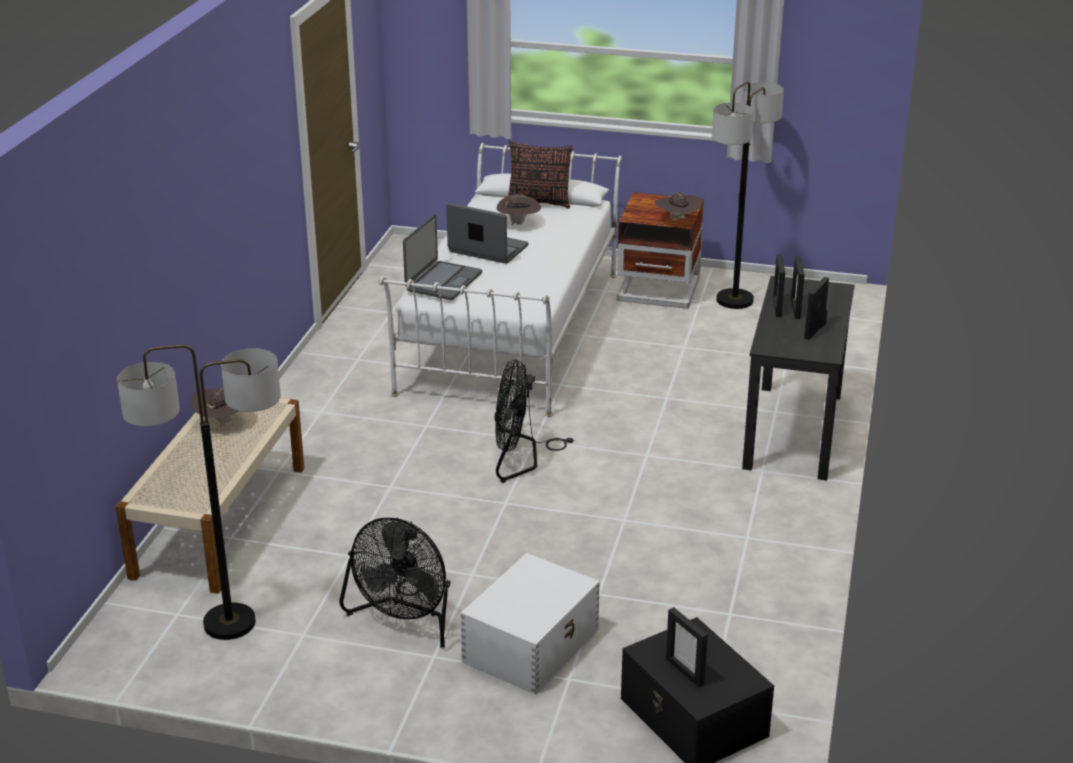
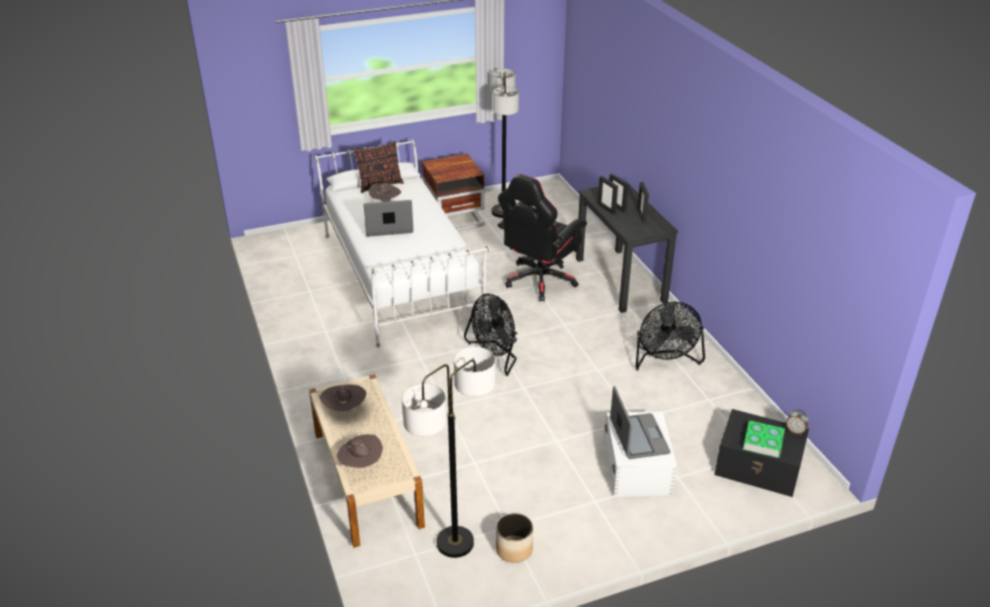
camera: 35 degrees left, 5 degrees up
black fan [339,517,451,648] -> black fan moved to [636,301,705,371]
laptop [403,214,482,300] -> laptop moved to [610,386,670,459]
brown hat [655,192,702,221] -> brown hat moved to [336,434,383,468]
picture frame [666,607,708,687] -> book [743,420,785,458]
none -> planter [496,513,533,563]
none -> black office chair [498,174,587,301]
none -> alarm clock [786,409,808,435]

